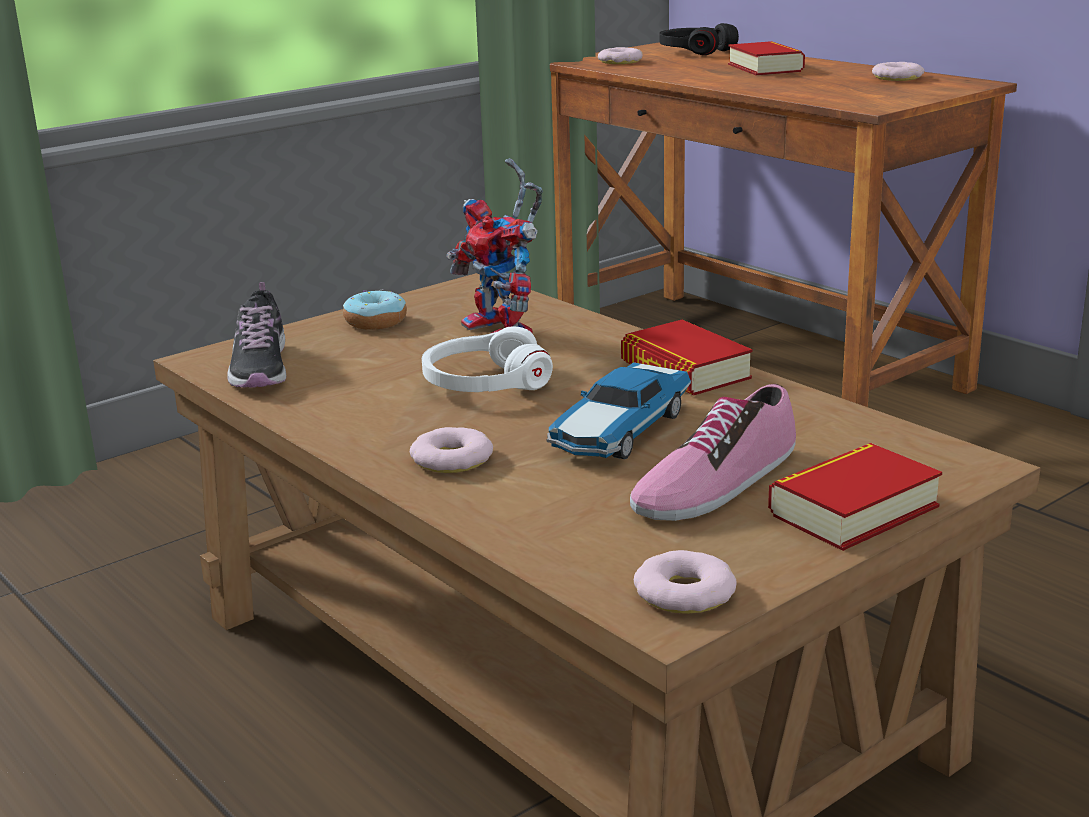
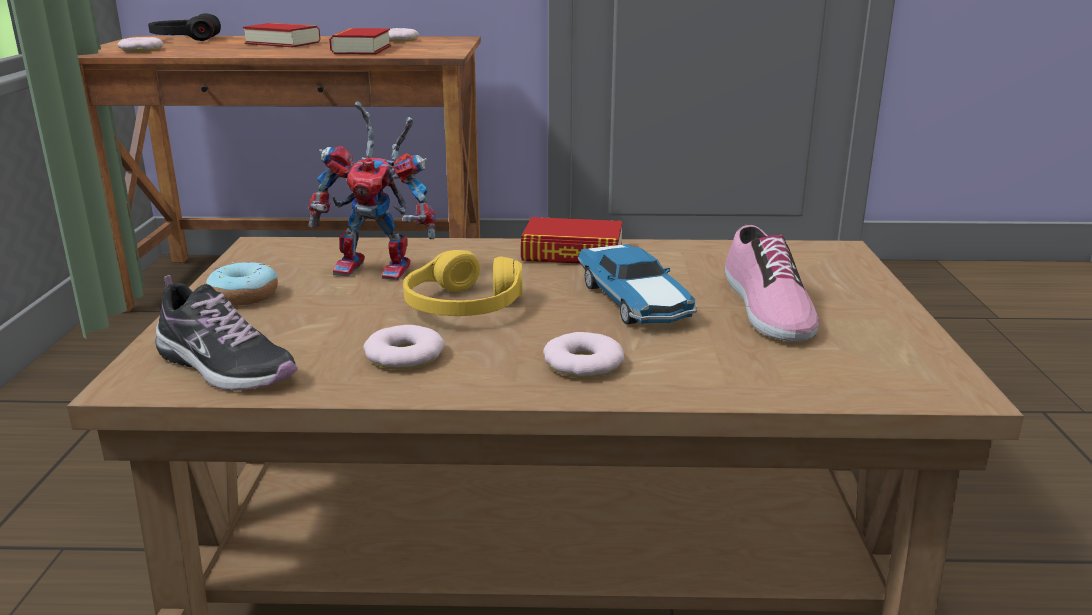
camera: 50 degrees left, 0 degrees up
white headphones [422,326,553,392] -> yellow headphones [403,250,522,316]
donut [634,550,737,614] -> donut moved to [363,325,445,370]
book [768,443,942,551] -> book moved to [329,28,391,55]

